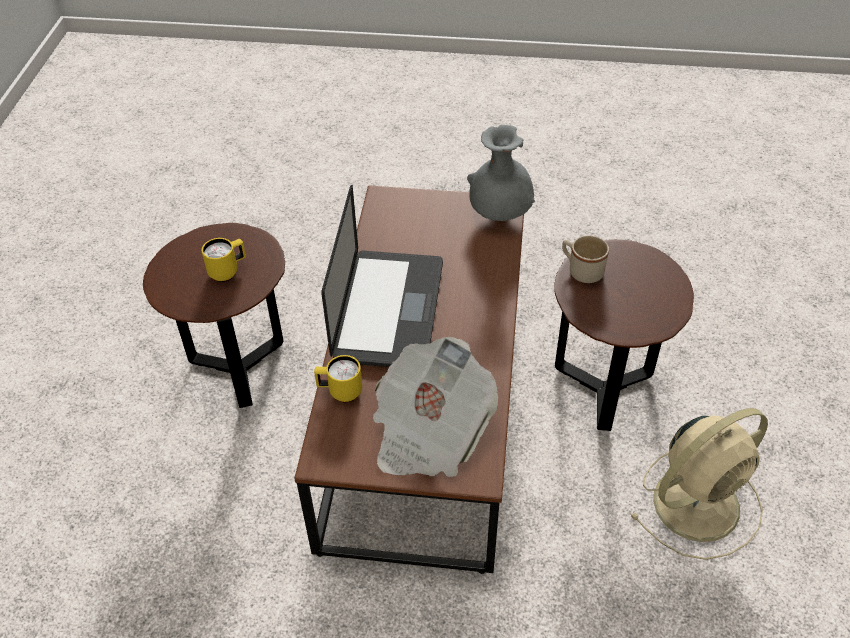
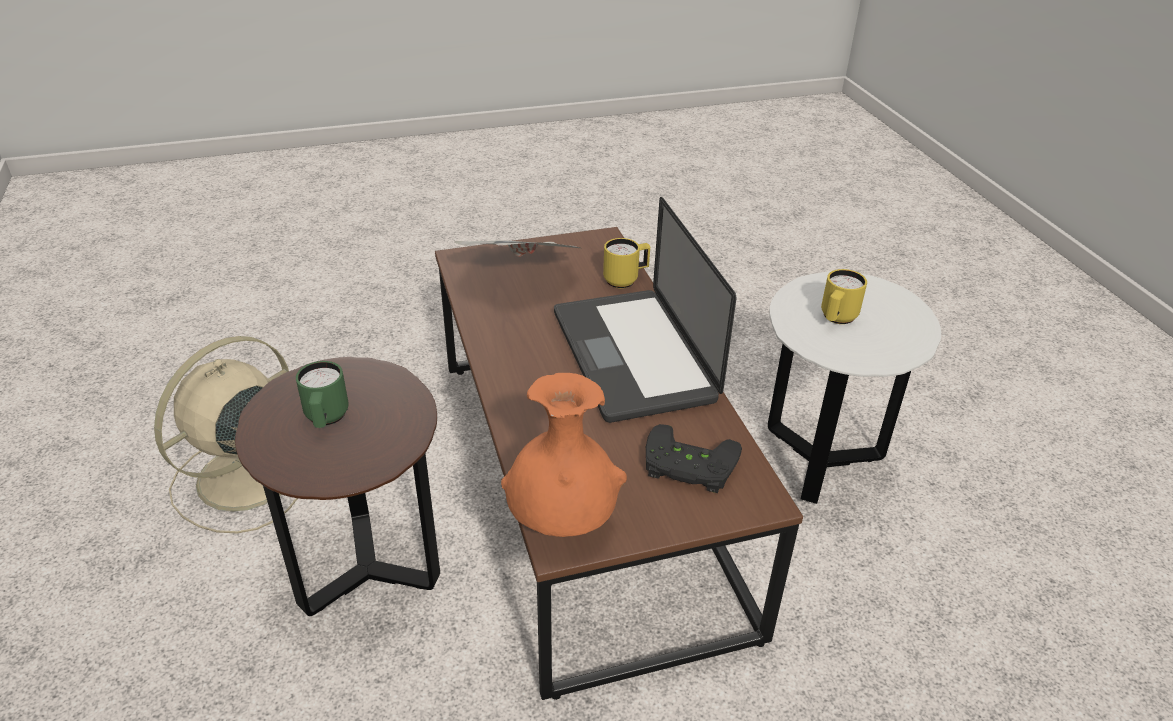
camera: 155 degrees right, 10 degrees down
brown side table [143,223,285,408] -> white side table [768,271,941,504]
grey vase [467,125,535,221] -> orange vase [501,373,627,537]
beige mug [562,235,609,283] -> none
none -> green mug [296,361,348,428]
none -> black game controller [646,424,742,493]

